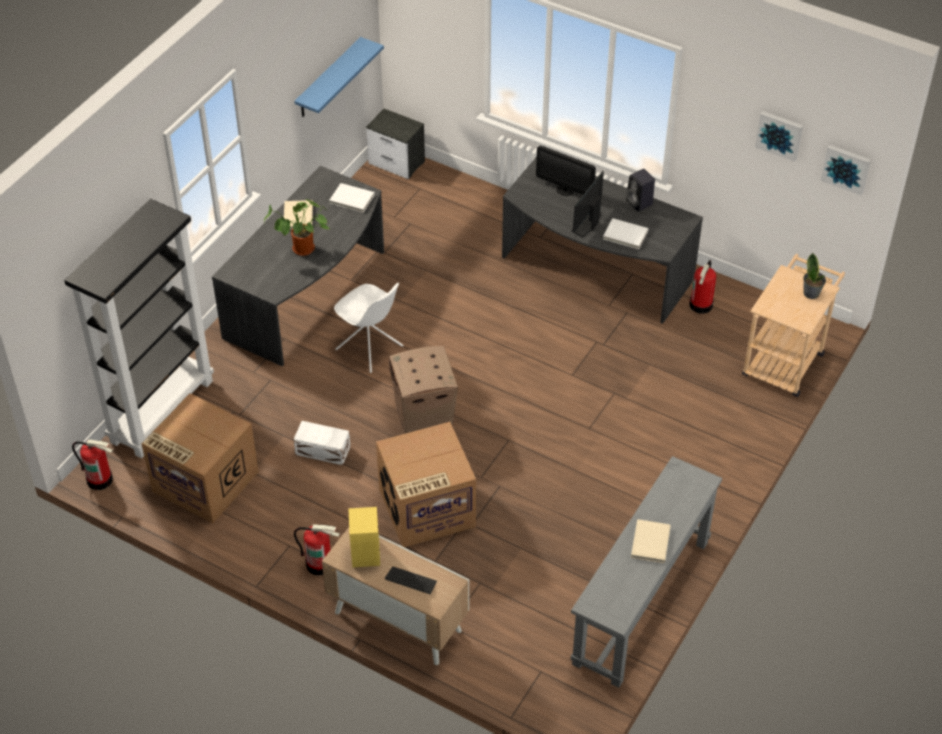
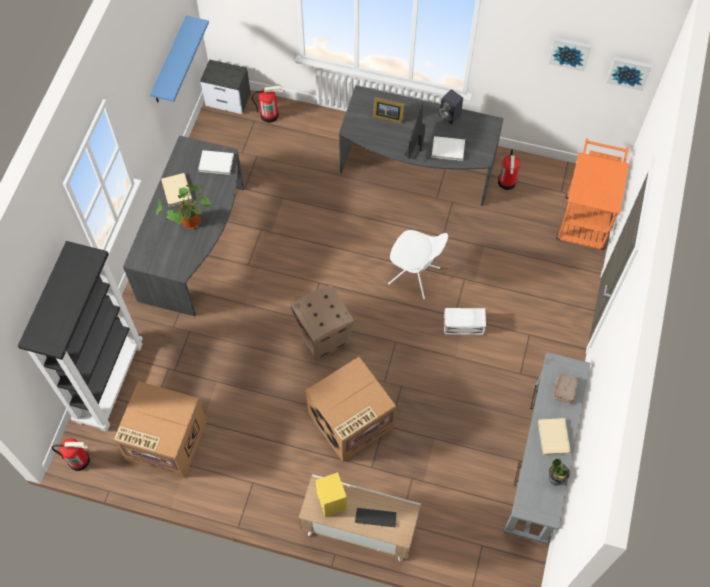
camera: 15 degrees left, 15 degrees up
white storage box [294,421,350,465] -> white storage box moved to [444,308,486,335]
fire extinguisher [294,524,340,575] -> fire extinguisher moved to [251,86,283,123]
white chair [334,283,404,373] -> white chair moved to [388,230,448,299]
monitor [536,145,596,196] -> picture frame [373,97,405,124]
beige cart [742,254,845,397] -> orange cart [556,138,629,250]
potted plant [803,253,826,299] -> potted plant moved to [548,458,570,486]
none -> brown book [553,374,579,404]

